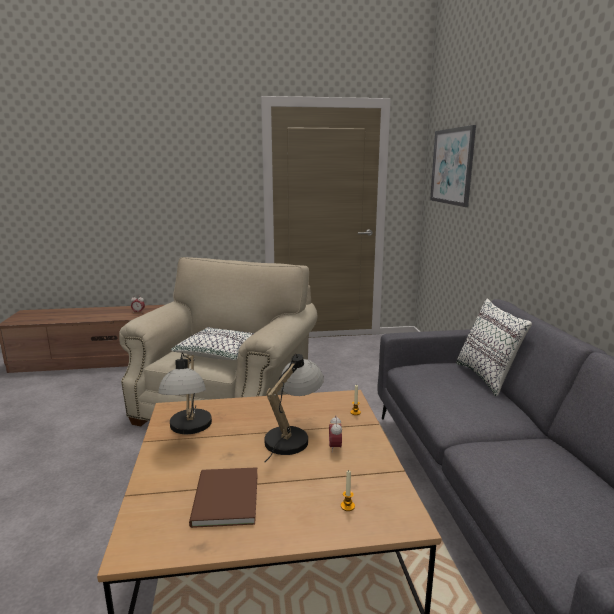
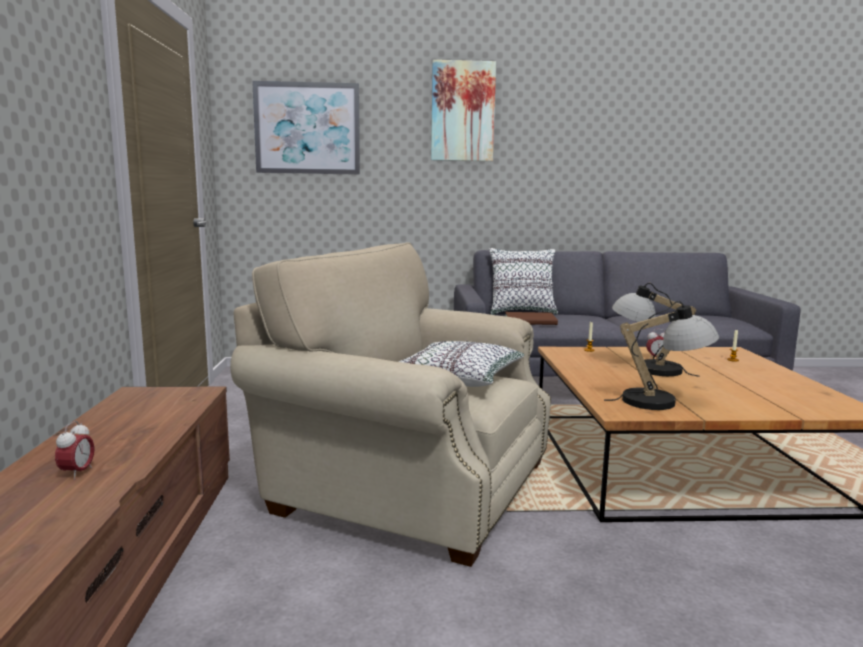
camera: 85 degrees left, 5 degrees down
brown book [189,467,258,528] -> brown book moved to [505,312,558,325]
none -> picture [431,60,496,161]

